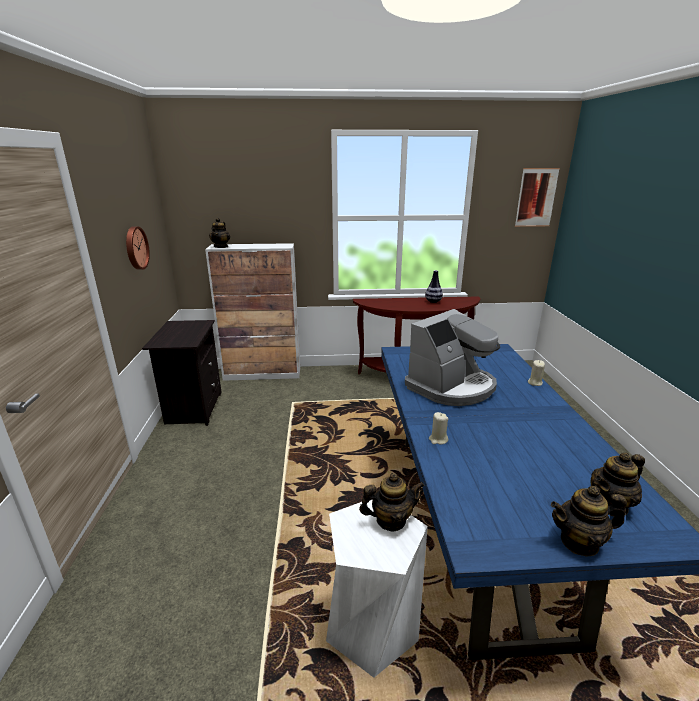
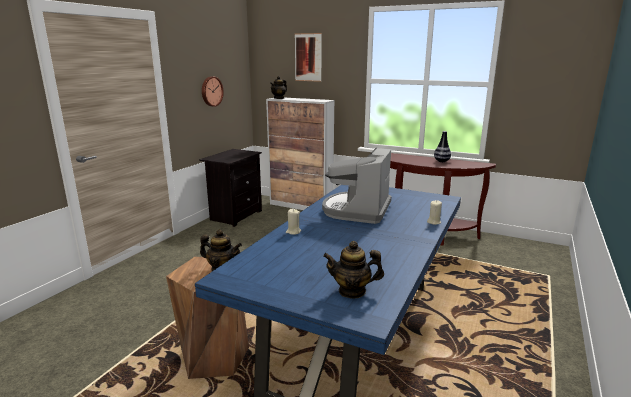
camera: 30 degrees right, 5 degrees down
white stool [326,500,428,678] -> brown stool [166,257,249,379]
coffee machine [405,309,500,406] -> coffee machine turned 120 degrees clockwise [322,147,391,224]
picture [515,168,560,227] -> picture moved to [295,33,322,82]
teapot [551,486,627,557] -> none

